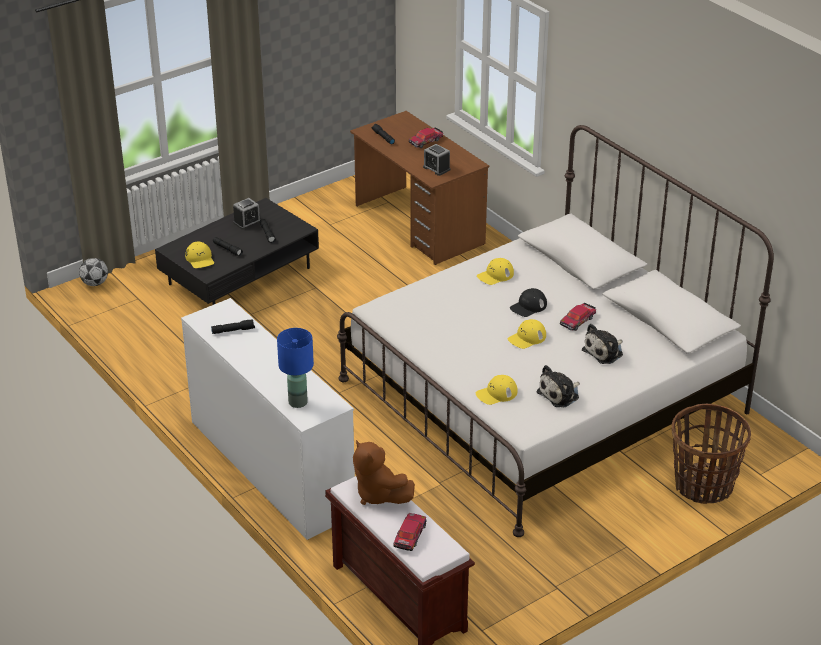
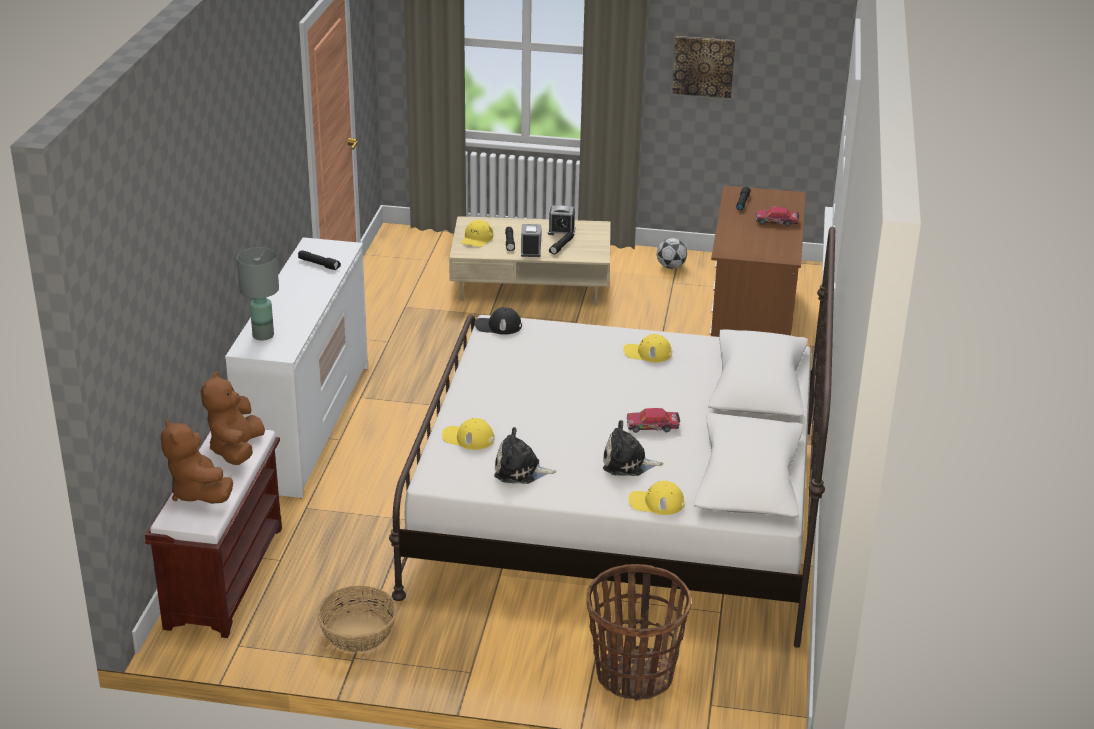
camera: 45 degrees right, 5 degrees down
football [79,258,108,286] -> football moved to [657,238,687,269]
black coffee table [155,198,319,305] -> beige coffee table [449,216,611,306]
blue table lamp [277,328,314,408] -> grey table lamp [237,247,279,340]
toy car [394,513,427,551] -> brown plush toy [161,419,233,504]
alarm clock [423,144,451,176] -> alarm clock moved to [521,224,541,257]
yellow cap [508,319,546,349] -> yellow cap moved to [628,481,685,515]
black cap [510,288,547,317] -> black cap moved to [474,307,522,335]
none -> basket [317,585,397,653]
none -> picture [672,36,736,98]

